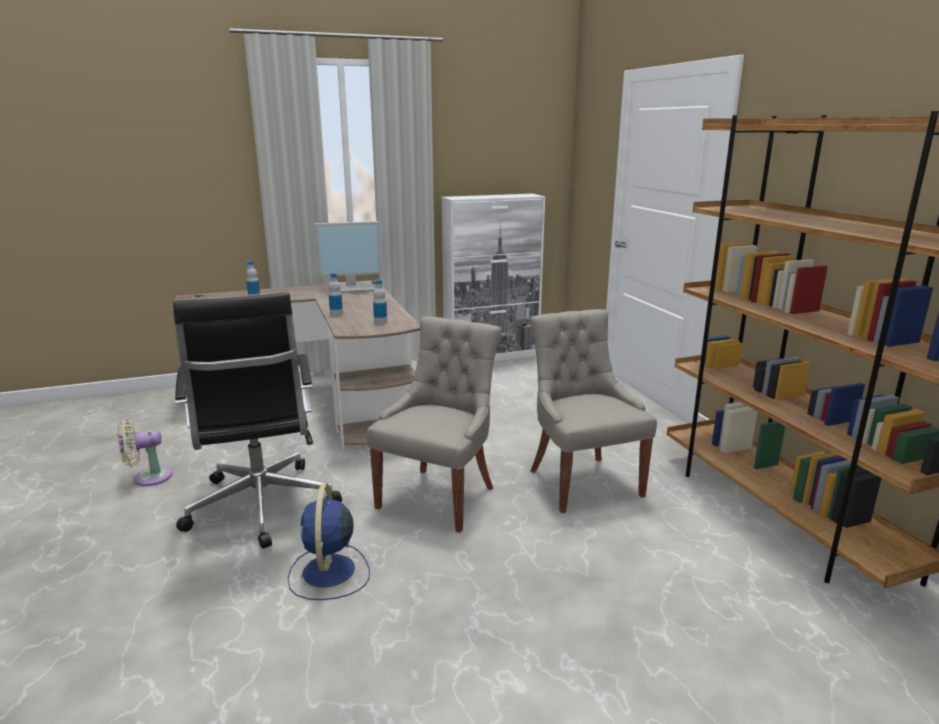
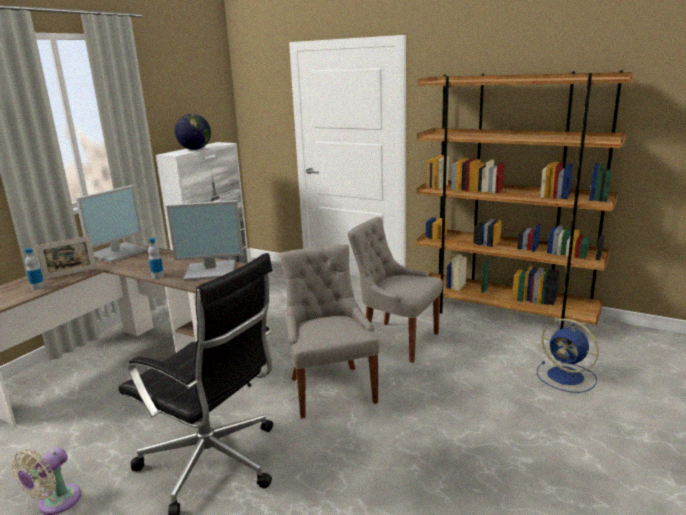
camera: 40 degrees left, 0 degrees up
blue fan [287,483,370,600] -> blue fan moved to [537,319,599,393]
bottle [373,279,387,324] -> monitor [166,200,243,281]
none -> picture frame [36,235,97,280]
none -> globe [175,114,211,150]

